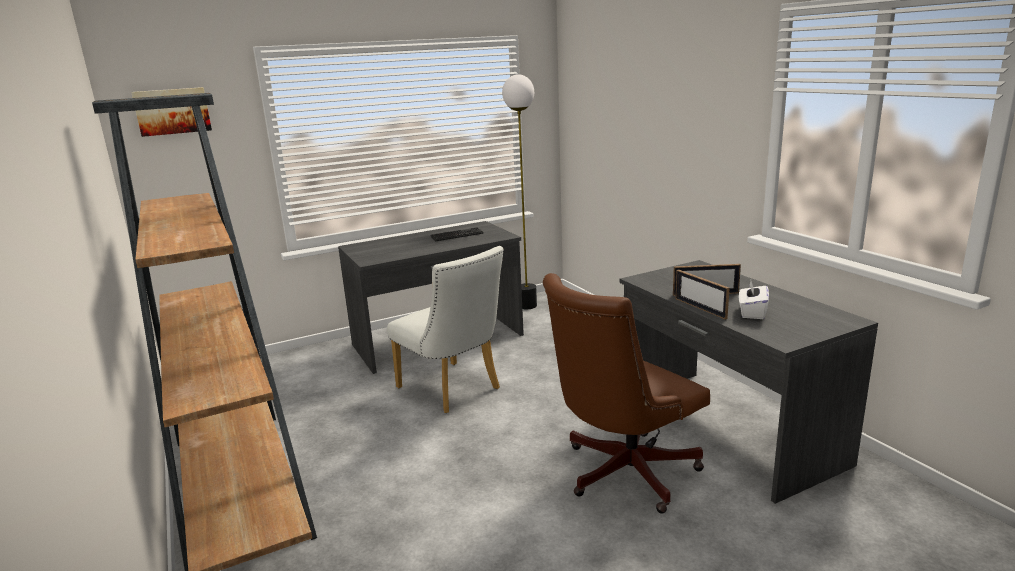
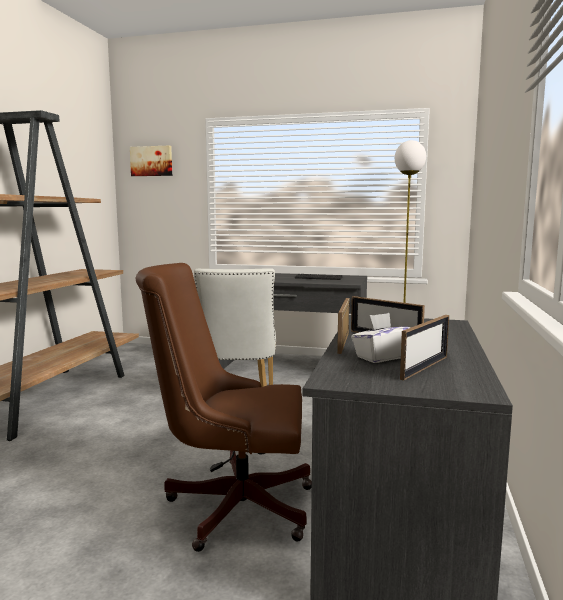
camera: 40 degrees right, 10 degrees down
none -> picture frame [400,315,449,380]

